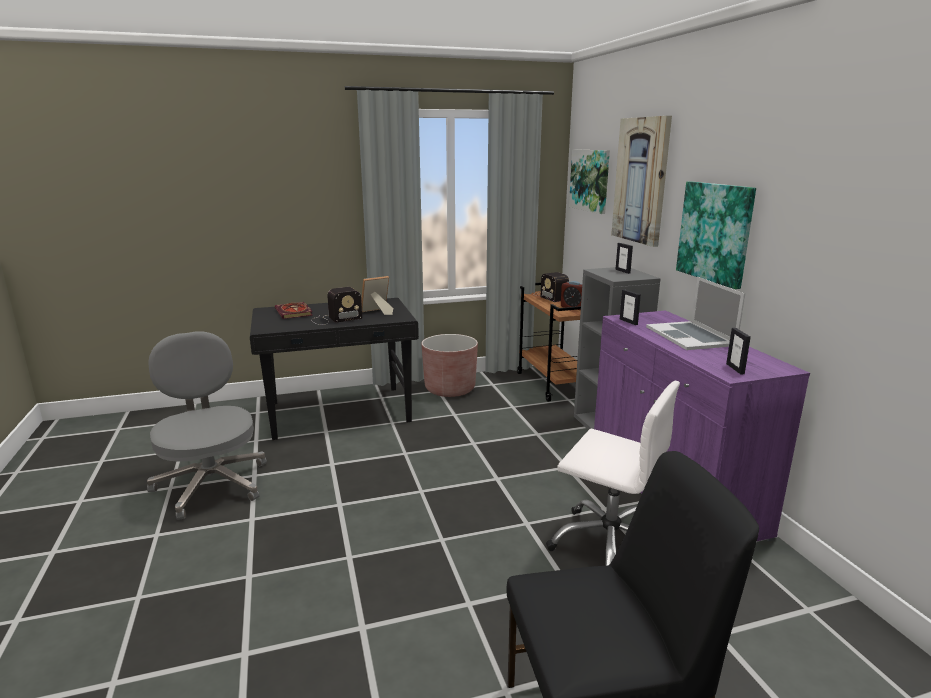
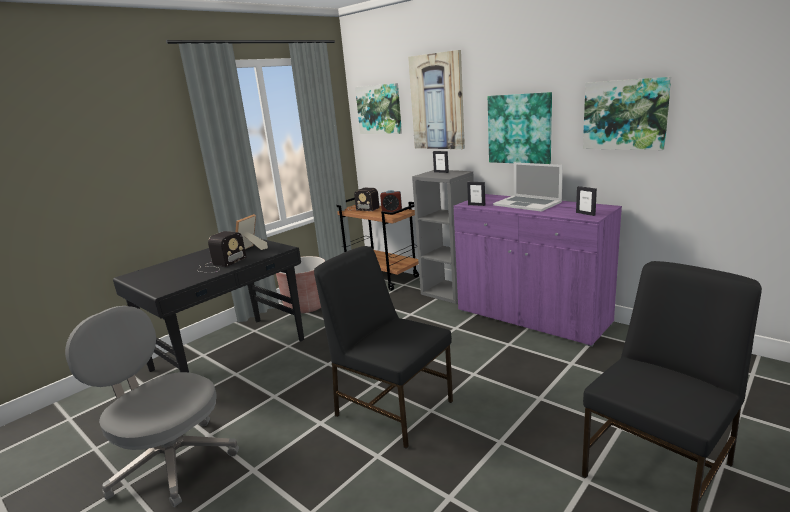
camera: 30 degrees left, 0 degrees up
book [275,302,313,319] -> none
white office chair [546,381,680,566] -> none
none -> black chair [314,246,453,449]
none -> picture [583,77,671,150]

